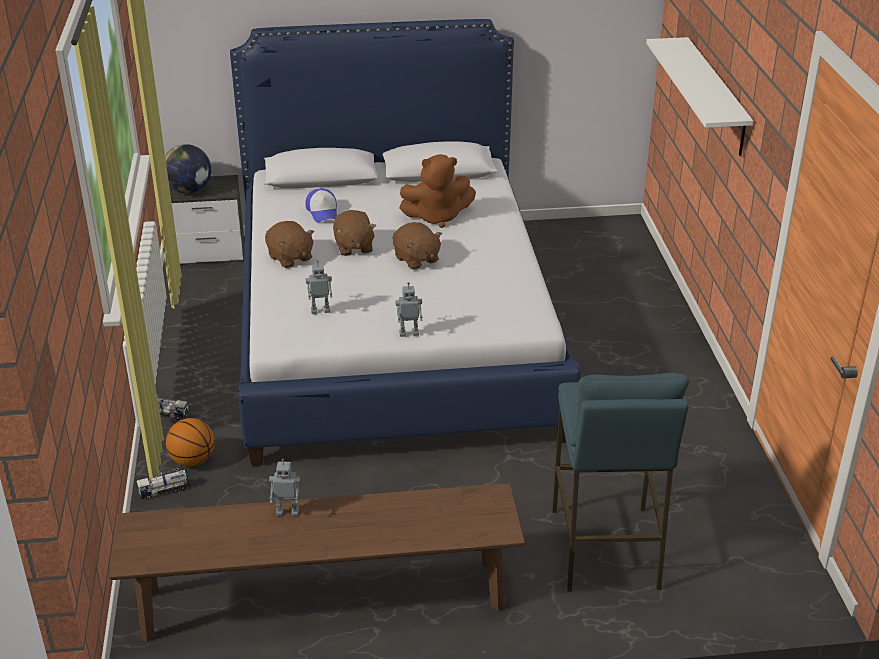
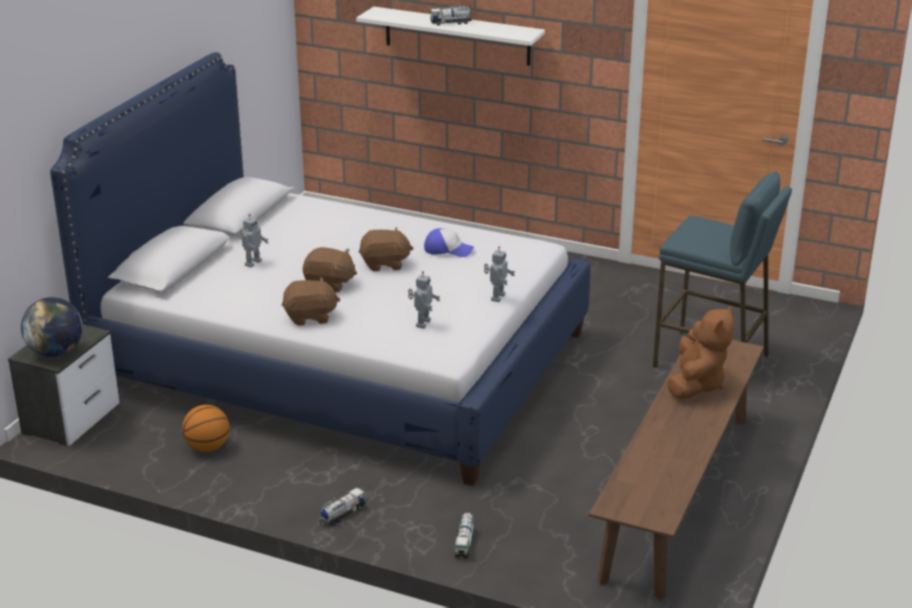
camera: 60 degrees left, 5 degrees down
basketball [166,418,215,466] -> basketball moved to [182,405,230,452]
toy robot [269,459,300,516] -> toy robot moved to [240,214,268,267]
cap [305,189,337,222] -> cap moved to [424,228,474,257]
brown plush toy [399,154,476,228] -> brown plush toy moved to [667,306,735,399]
none -> toy truck [430,5,472,26]

